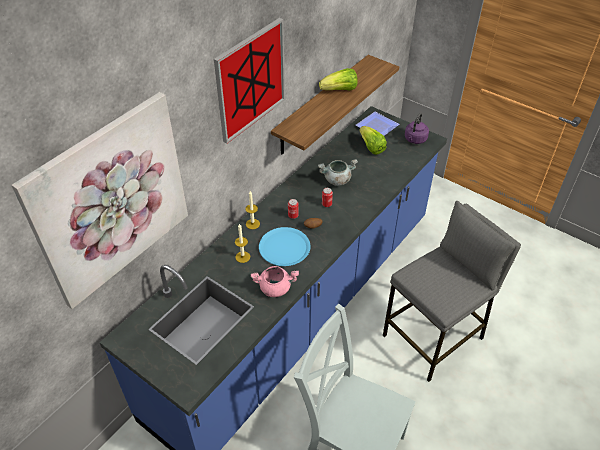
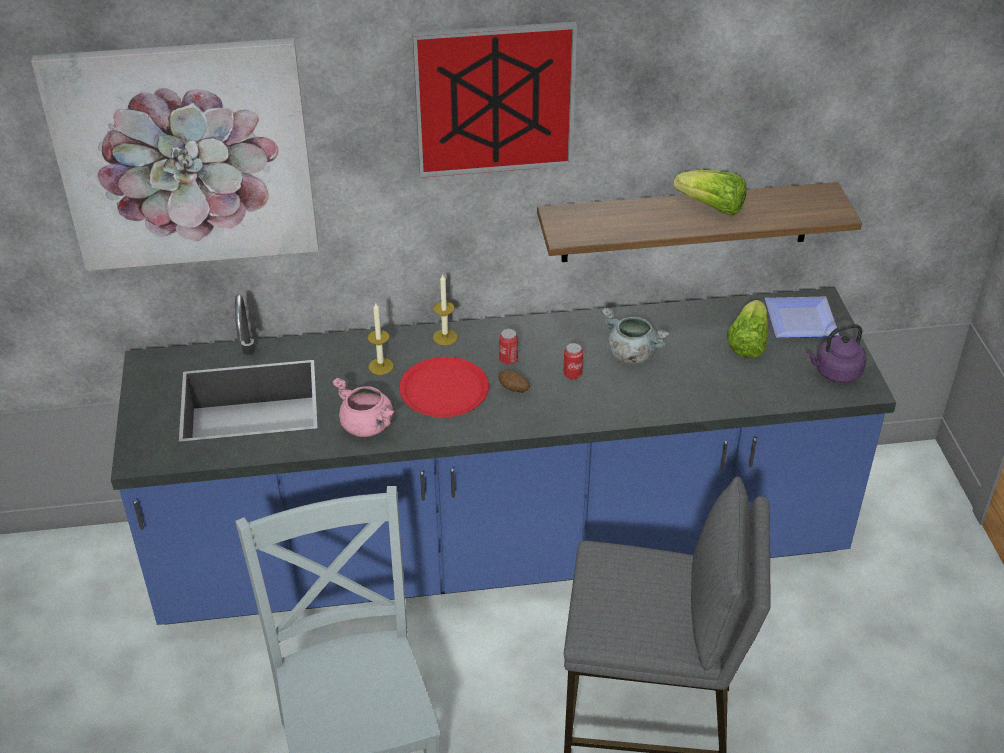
camera: 45 degrees right, 5 degrees down
blue plate [259,227,311,266] -> red plate [399,357,489,417]

